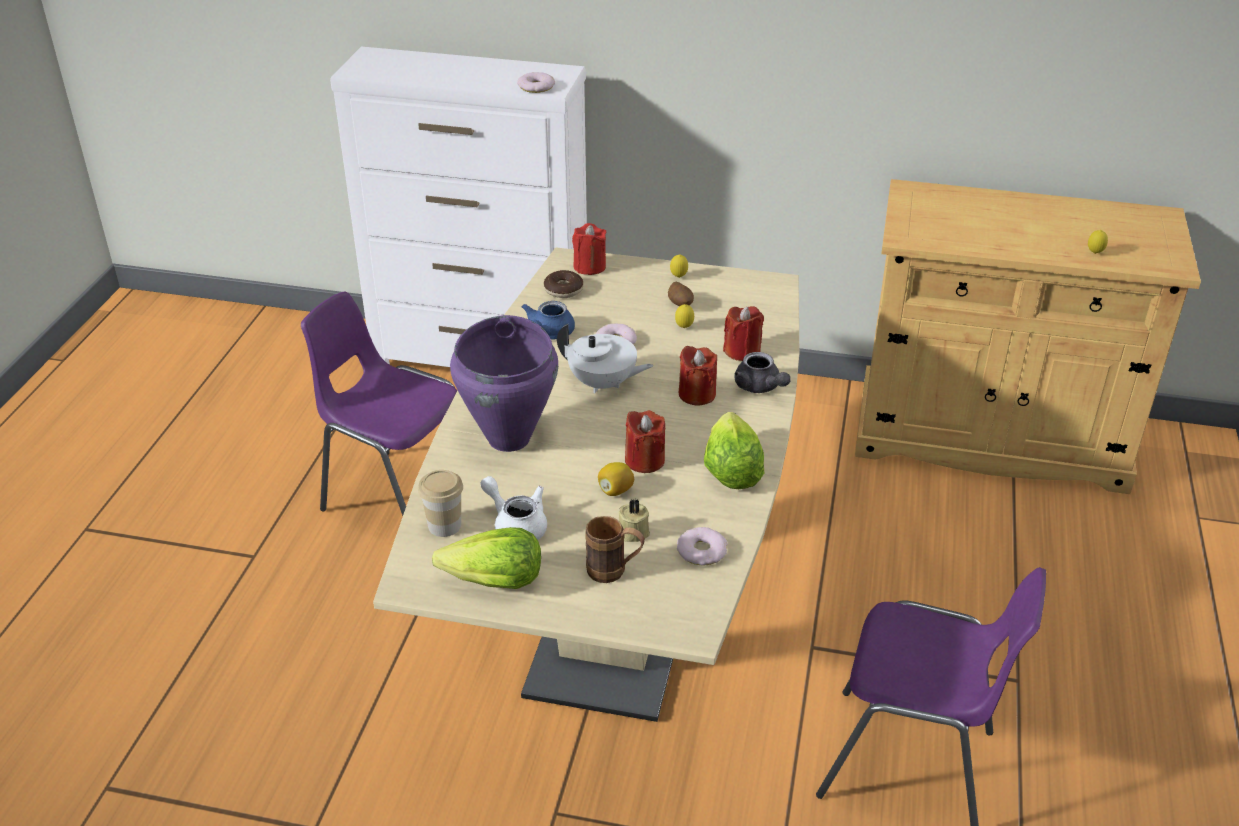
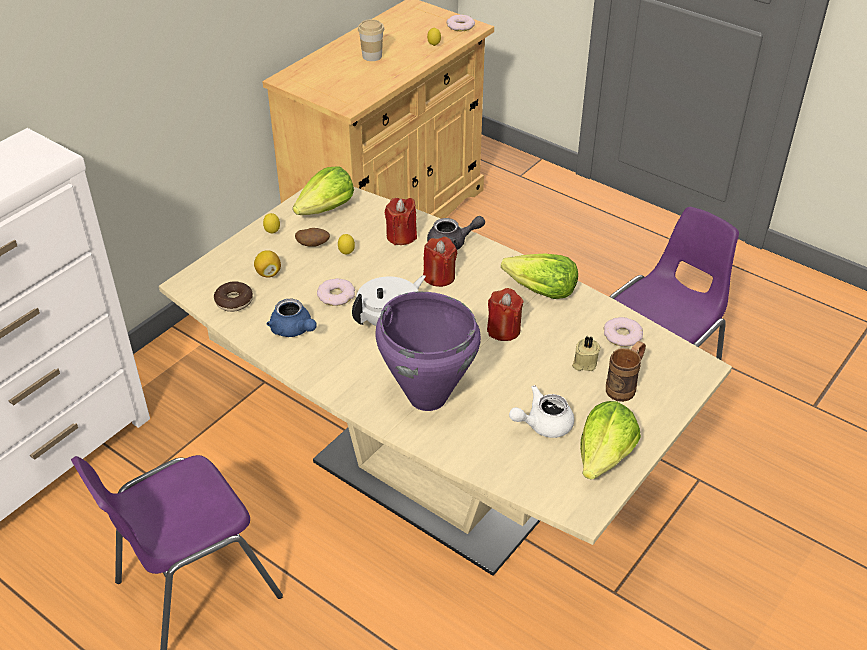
camera: 65 degrees left, 5 degrees up
cup [418,470,463,537] -> cup moved to [358,19,384,61]
donut [517,72,555,93] -> donut moved to [446,15,475,31]
red candle [572,223,606,275] -> none
lemon [598,462,634,496] -> lemon moved to [254,250,281,277]
none -> lettuce [293,166,354,215]

